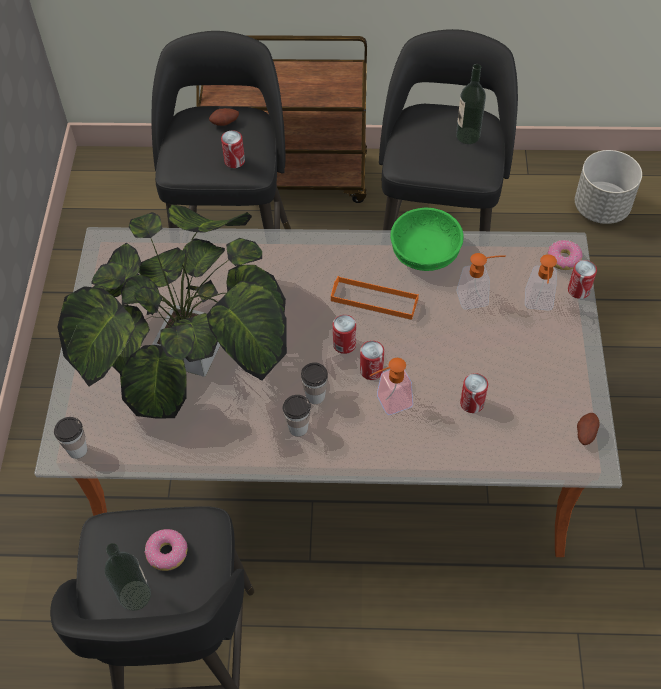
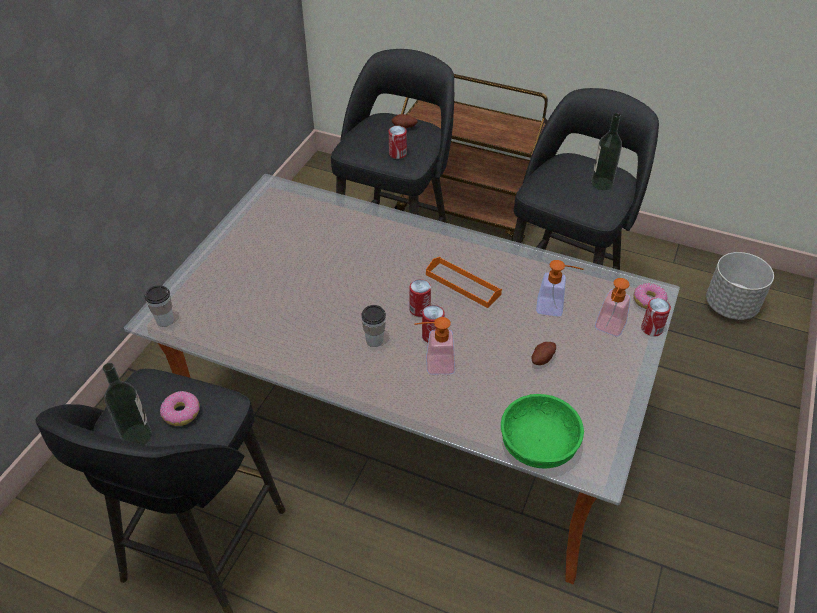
camera: 20 degrees right, 10 degrees down
potted plant [57,205,287,418] -> none
cup [282,395,311,437] -> none
green bowl [390,207,464,271] -> green bowl moved to [501,394,584,469]
can [460,373,488,413] -> none
potato [577,413,599,445] -> potato moved to [531,342,556,365]

